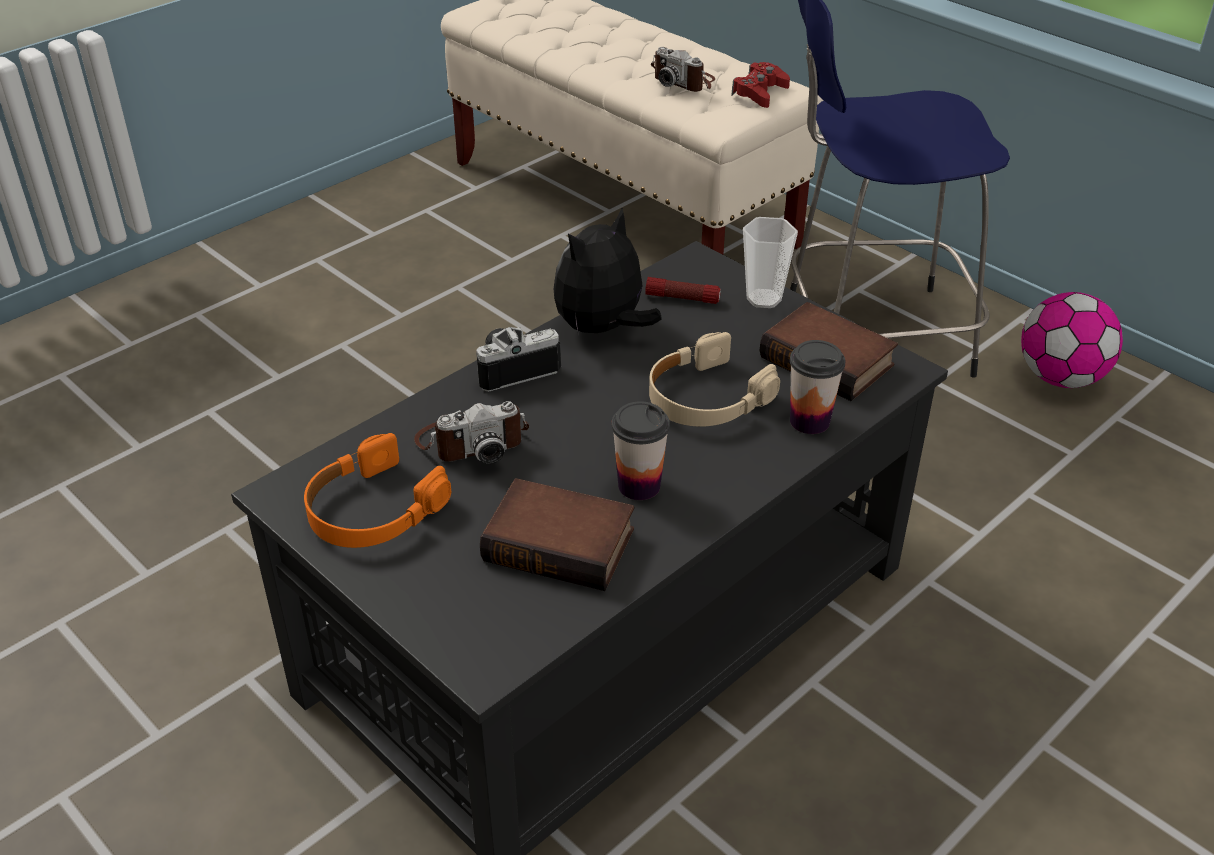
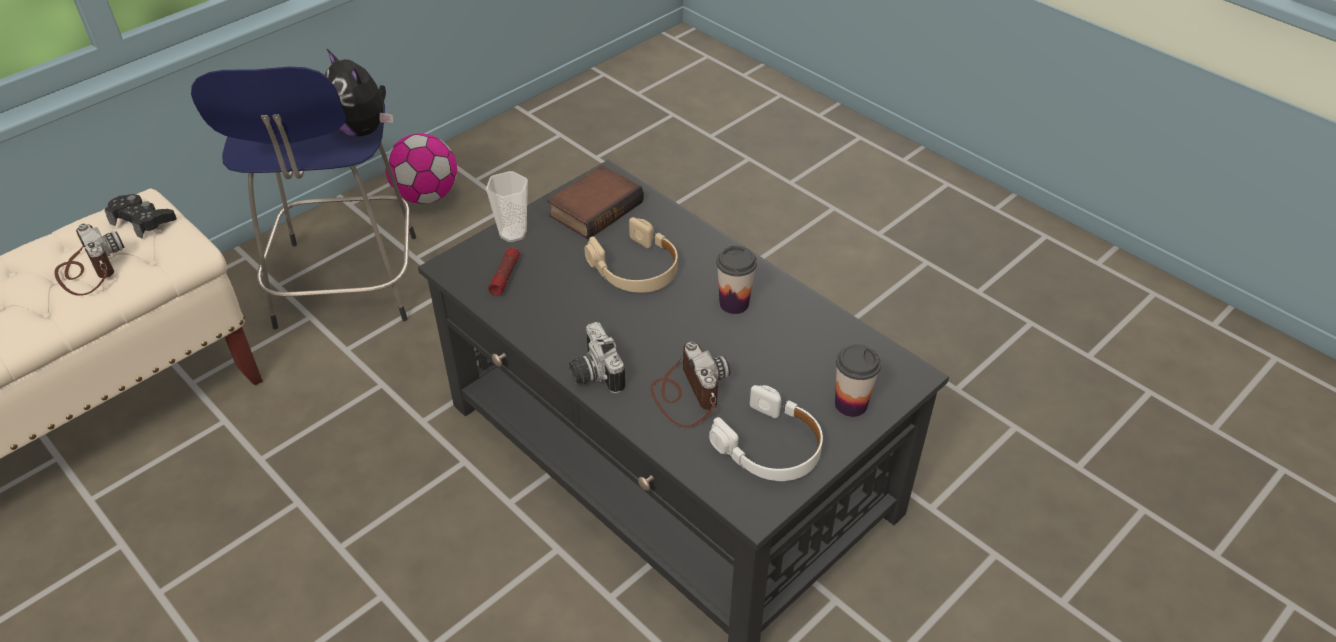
camera: 90 degrees left, 5 degrees up
orange headphones [304,433,451,548] -> white headphones [709,385,823,481]
book [480,478,634,591] -> none
plush toy [554,208,662,336] -> plush toy moved to [324,48,394,137]
camera [651,47,715,92] -> camera turned 75 degrees counterclockwise [54,223,125,296]
red game controller [732,62,790,108] -> black game controller [105,194,177,238]
cup [790,340,845,434] -> cup moved to [835,344,881,417]

